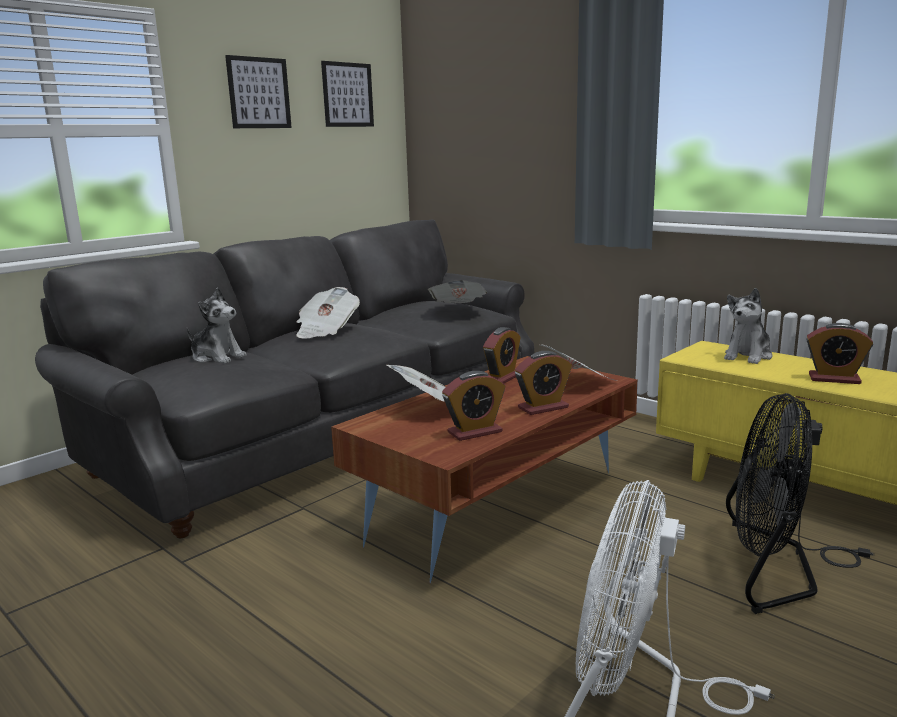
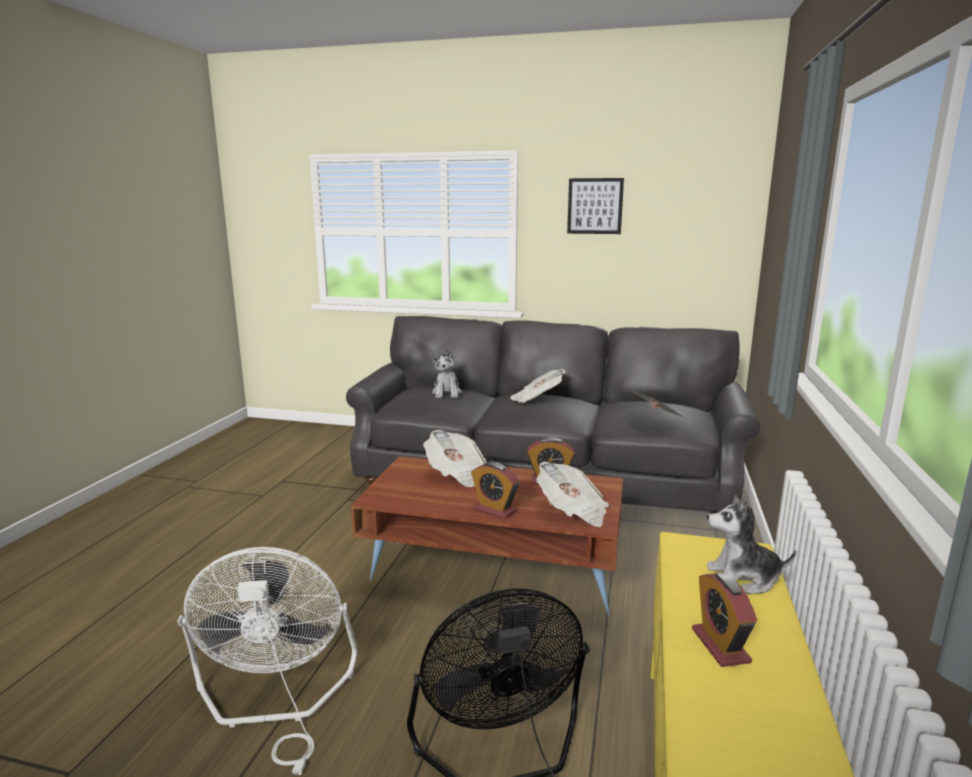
camera: 60 degrees right, 0 degrees up
picture [321,61,374,127] -> none
alarm clock [442,371,506,441] -> none

